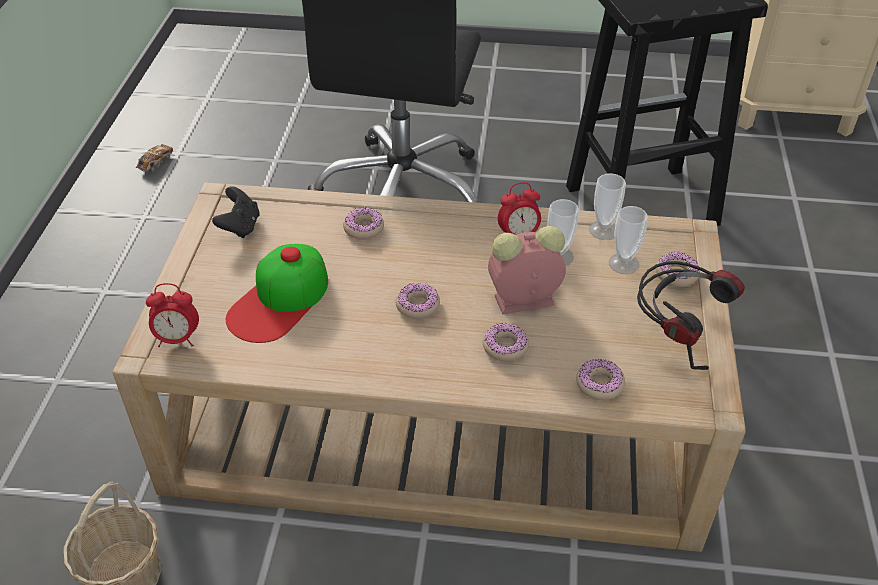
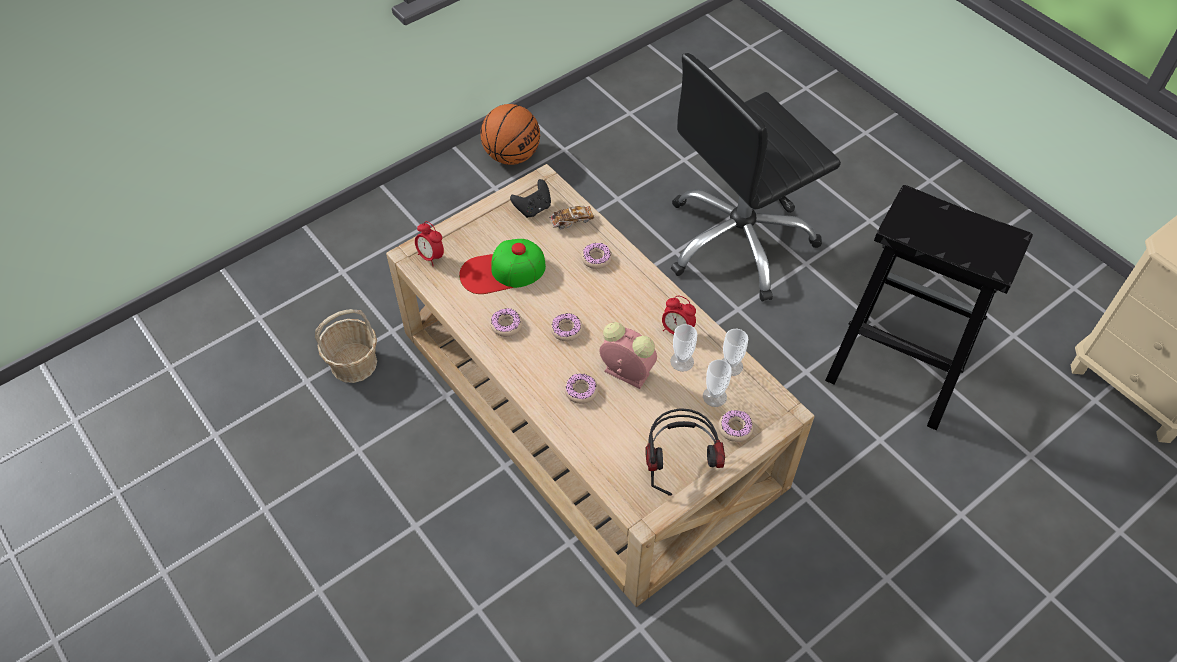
camera: 45 degrees right, 10 degrees up
toy car [136,144,173,172] -> toy car moved to [549,206,594,229]
donut [576,359,625,400] -> donut moved to [490,308,523,337]
none -> basketball [480,104,540,165]

